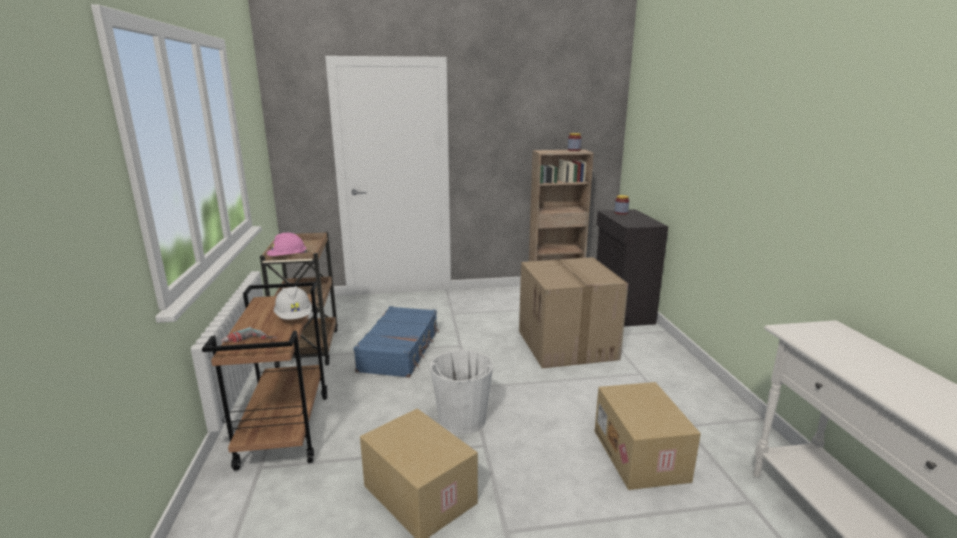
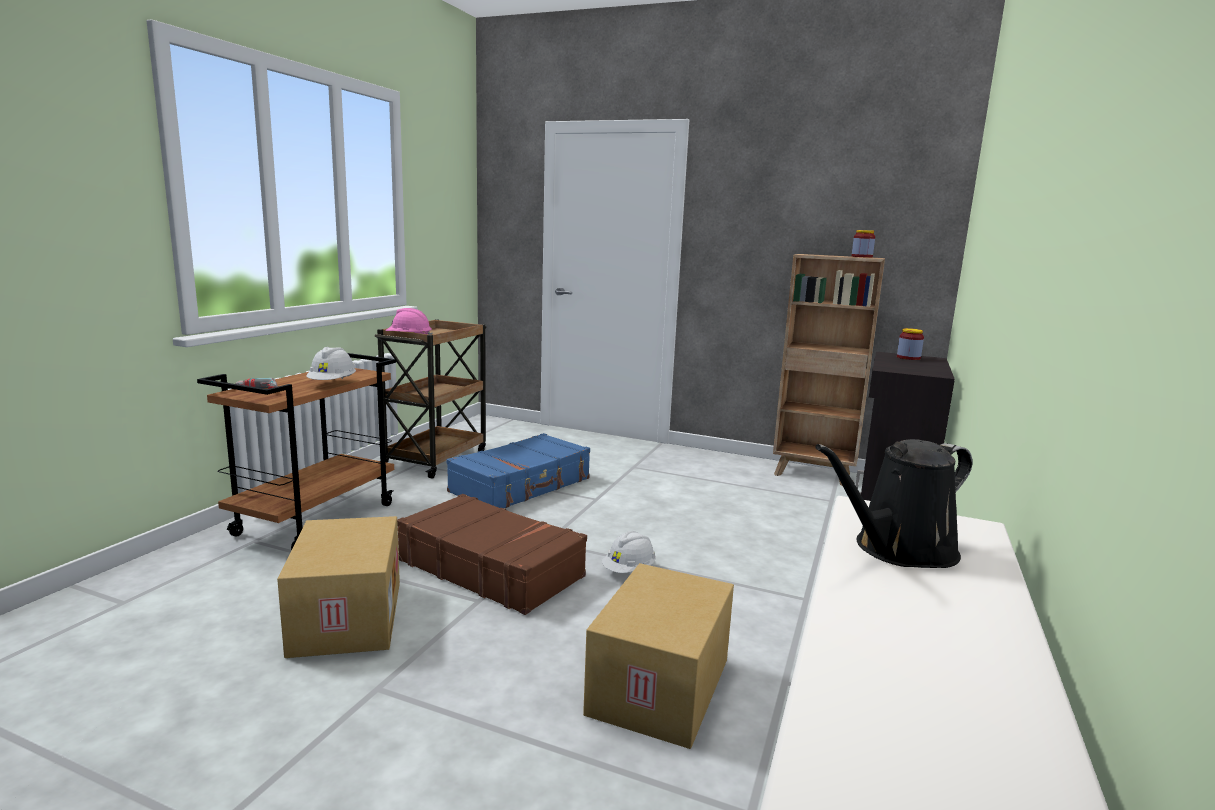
camera: 30 degrees right, 5 degrees down
white bucket [430,350,493,434] -> brown suitcase [397,494,587,615]
cardboard box [519,257,628,368] -> none
none -> white hard hat [602,531,656,573]
none -> black watering can [815,439,972,568]

